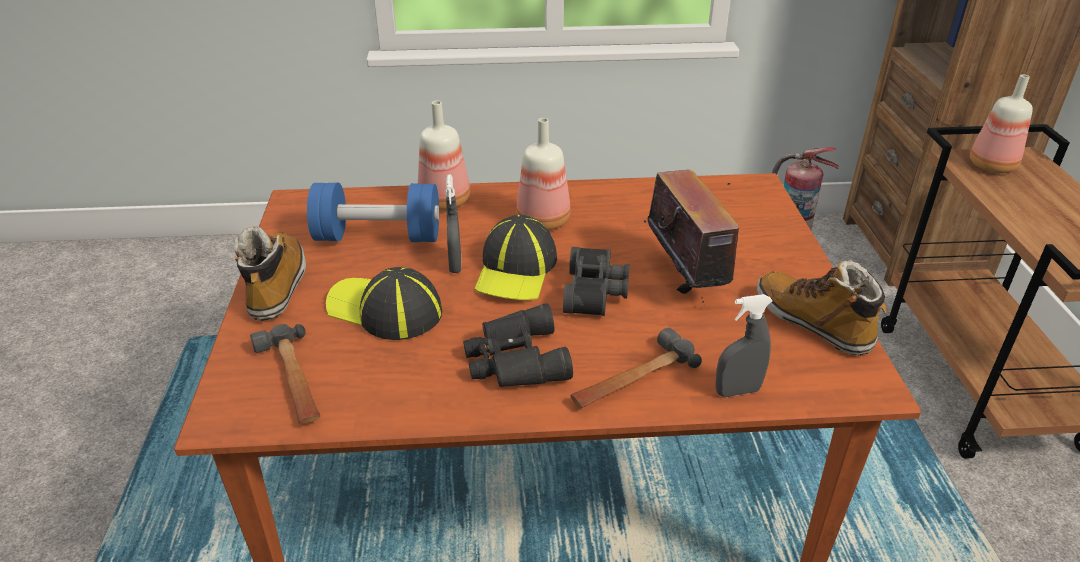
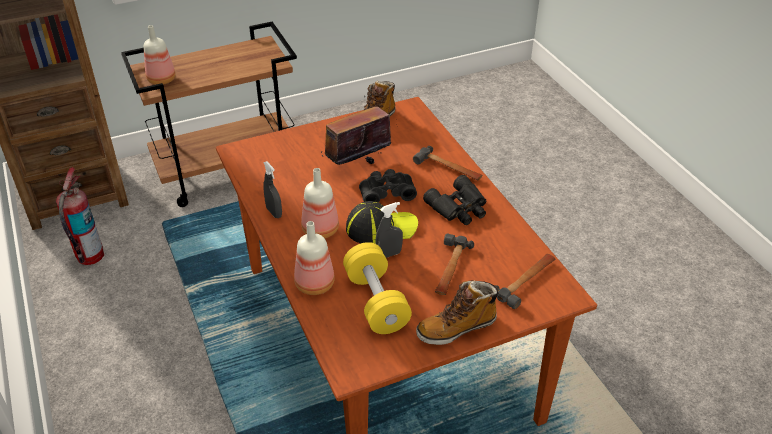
camera: 110 degrees left, 5 degrees up
blue dumbbell [307,183,439,242] -> yellow dumbbell [343,242,412,334]
cap [326,267,442,340] -> hammer [435,233,474,295]
grey spray bottle [715,294,773,397] -> grey spray bottle moved to [263,161,282,218]

